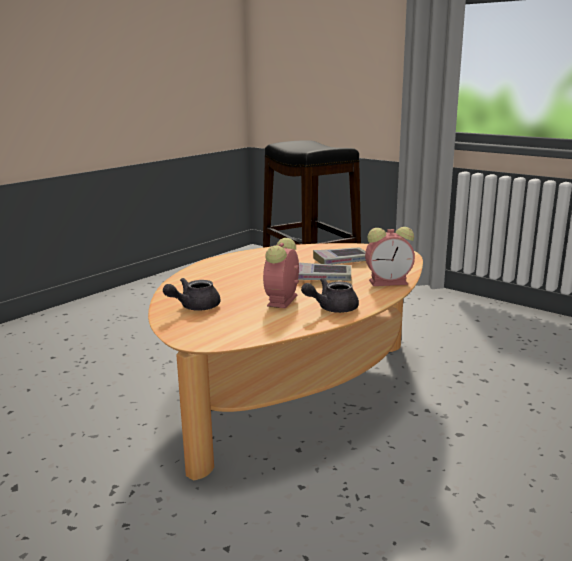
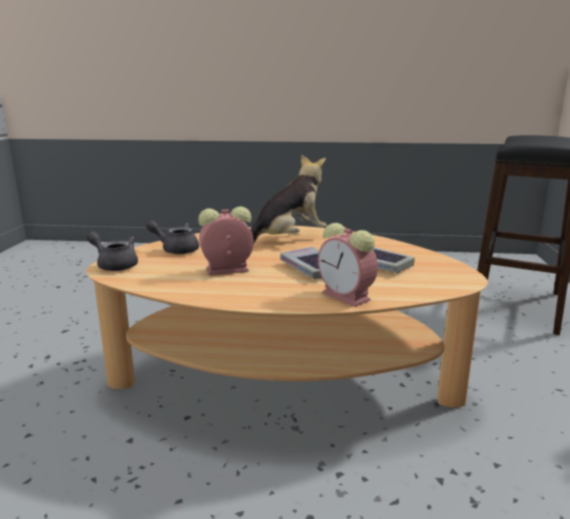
camera: 55 degrees right, 0 degrees up
grey teapot [301,278,359,313] -> grey teapot moved to [87,232,138,271]
none -> plush toy [251,155,327,243]

